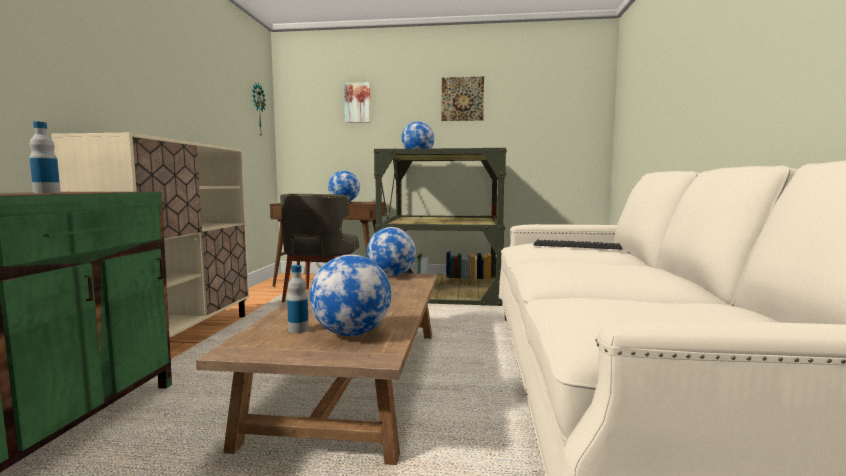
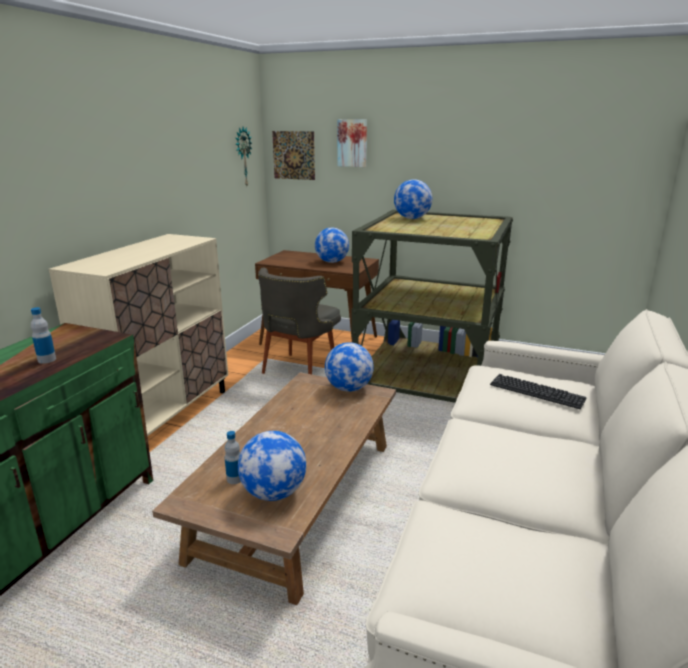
camera: 15 degrees right, 15 degrees up
picture [442,77,484,121] -> picture moved to [272,131,315,180]

